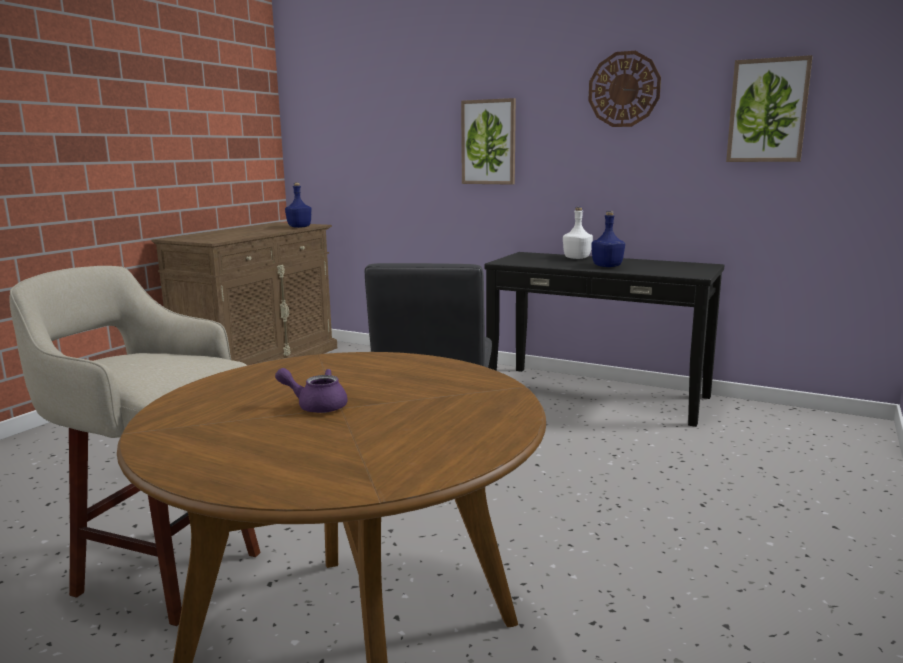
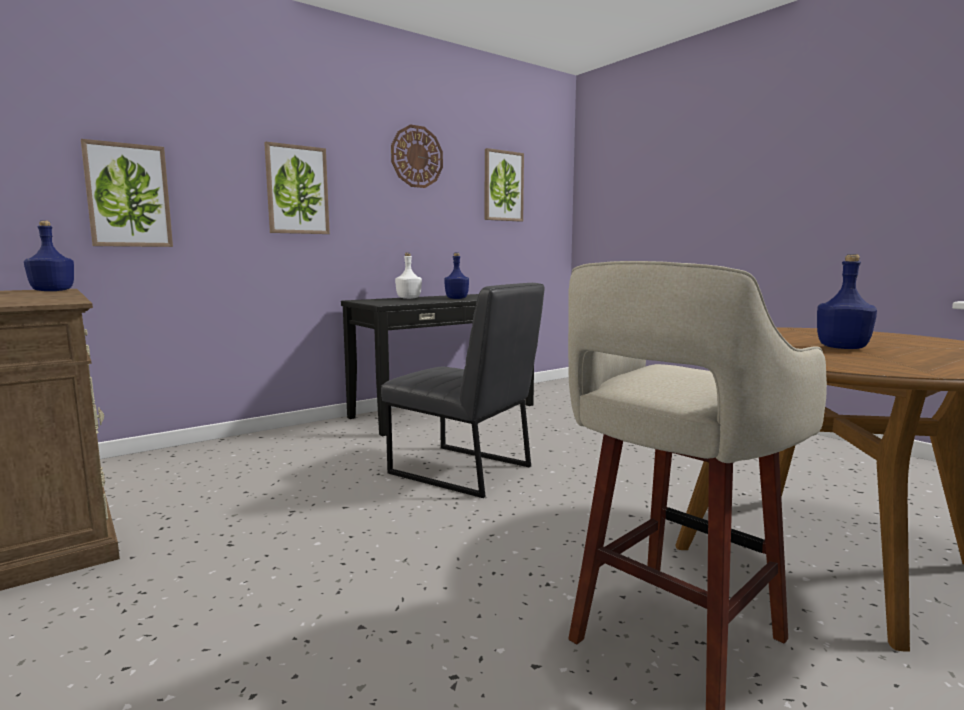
camera: 65 degrees left, 5 degrees down
purple teapot [275,368,348,413] -> blue bottle [817,254,877,349]
none -> picture [81,139,173,247]

